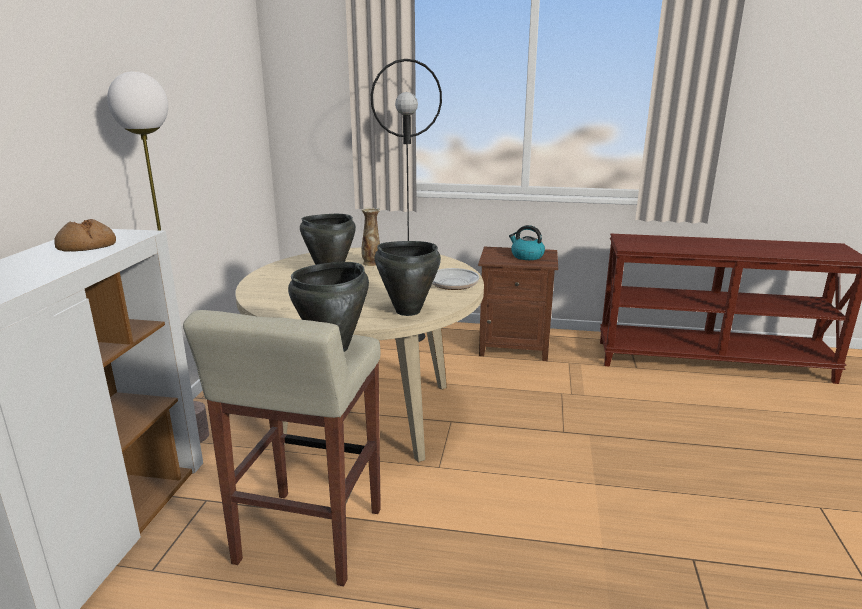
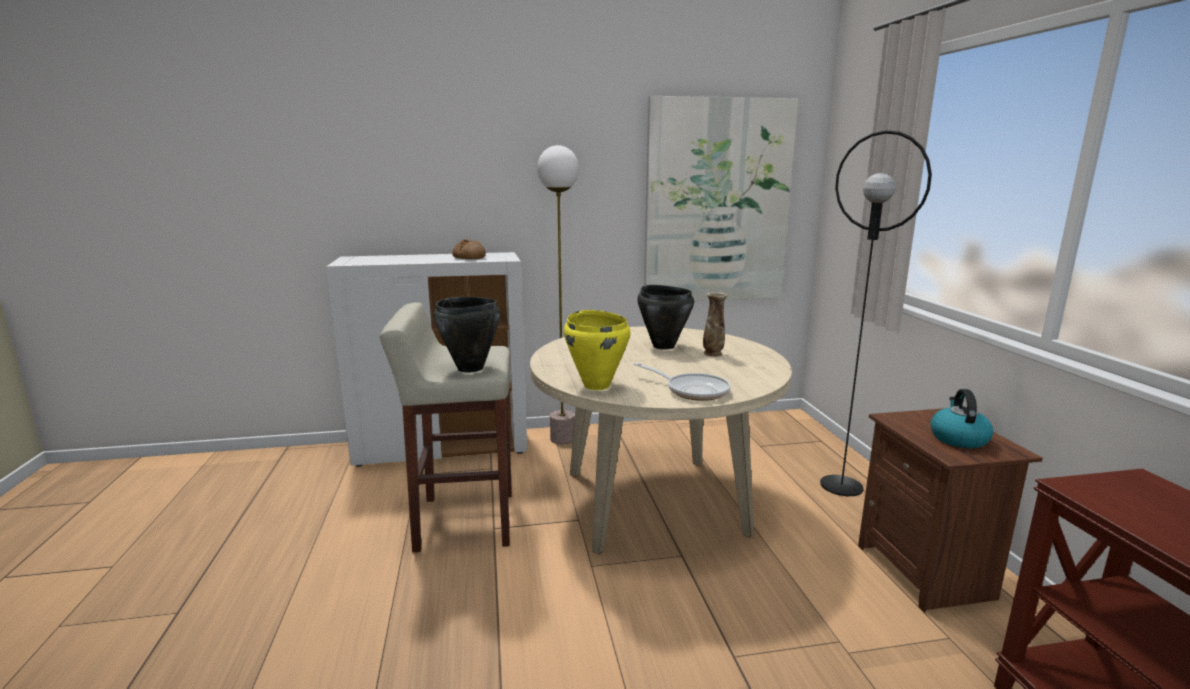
camera: 70 degrees right, 5 degrees down
black cooking pot [375,241,441,316] -> yellow cooking pot [564,310,631,390]
none -> picture [644,96,799,301]

